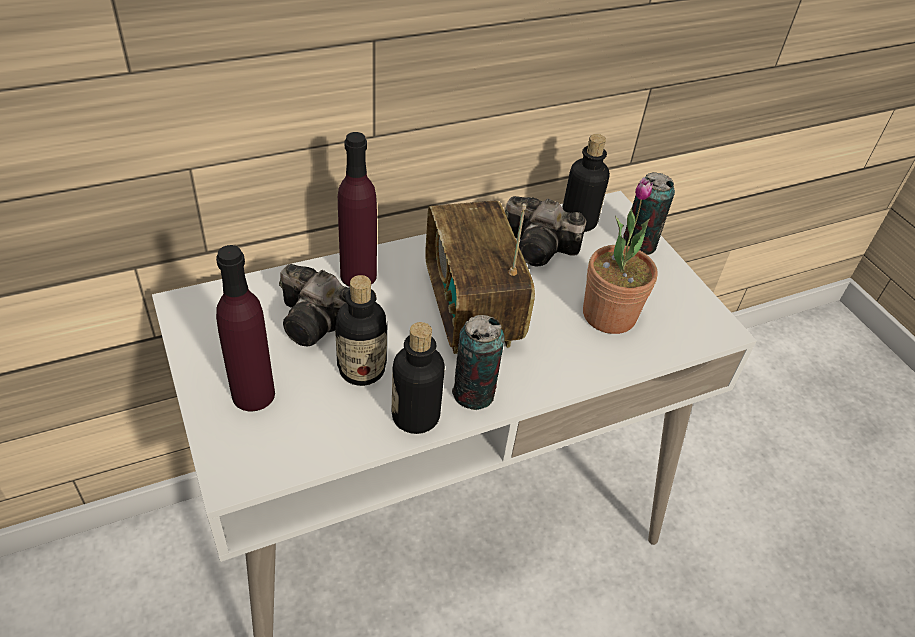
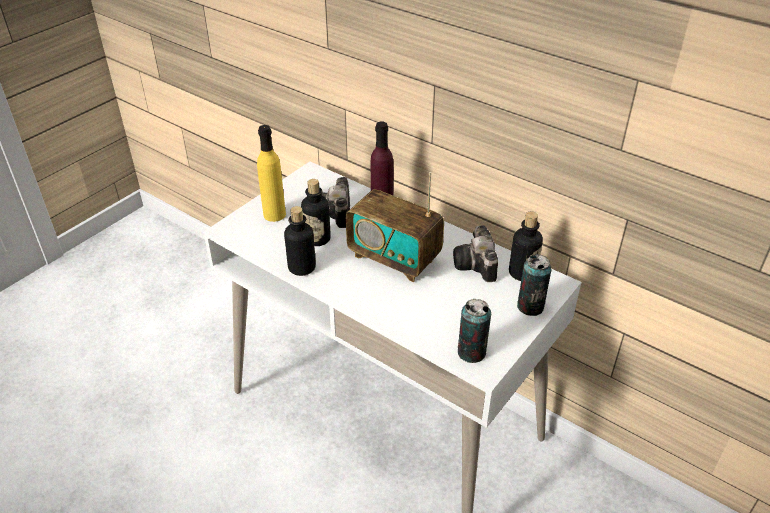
camera: 65 degrees right, 5 degrees down
purple bottle [216,245,275,411] -> yellow bottle [257,125,286,222]
radio [425,201,535,354] -> radio turned 105 degrees counterclockwise [346,172,444,282]
can [452,315,505,410] -> can moved to [458,299,491,363]
potted plant [583,177,658,334] -> none

